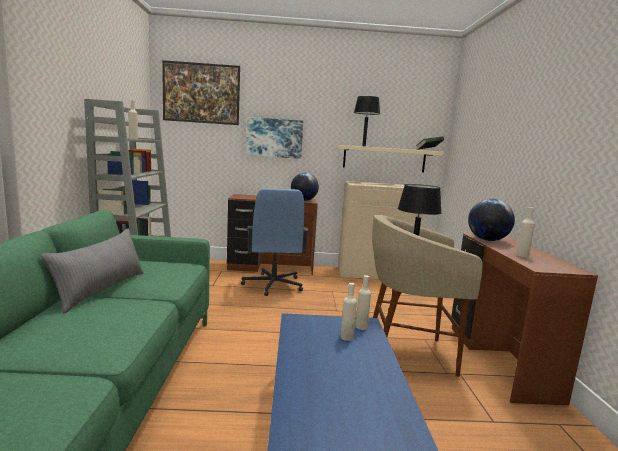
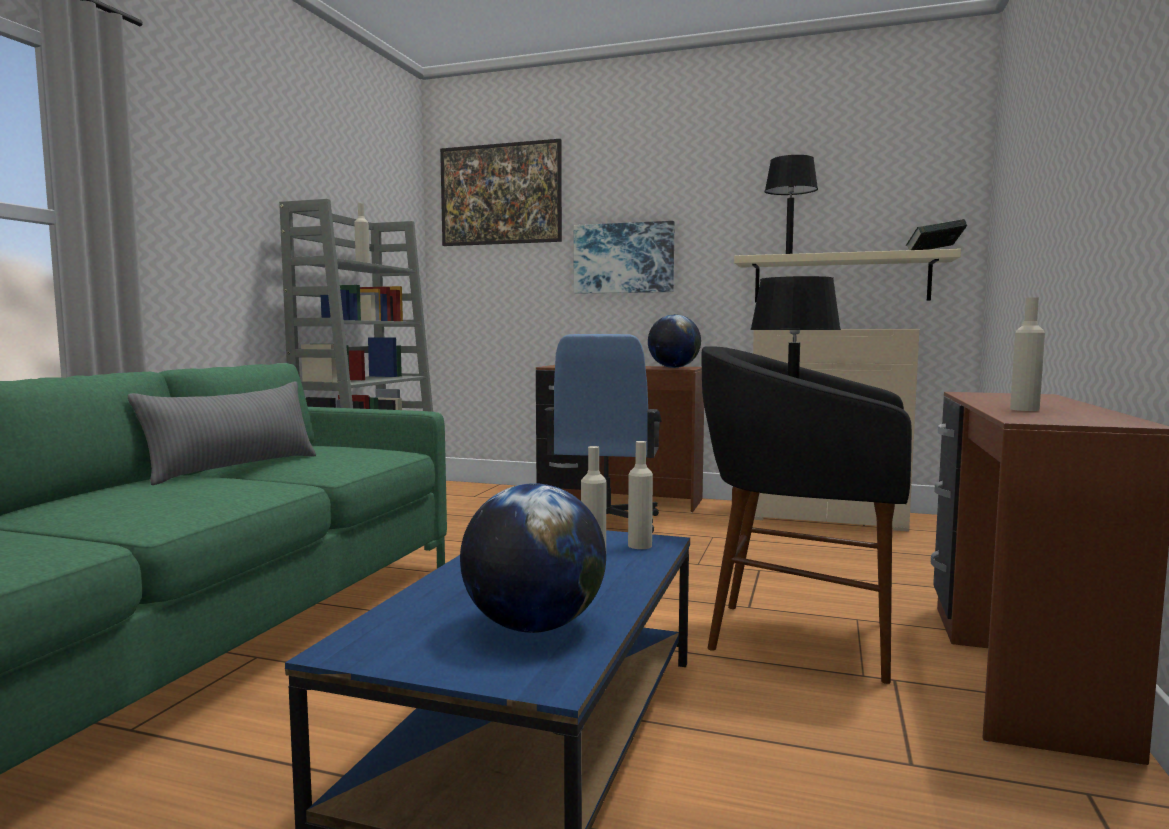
camera: 20 degrees right, 5 degrees down
beige stool [372,215,483,377] -> black stool [702,346,912,684]
globe [468,199,515,241] -> globe moved to [460,483,606,633]

